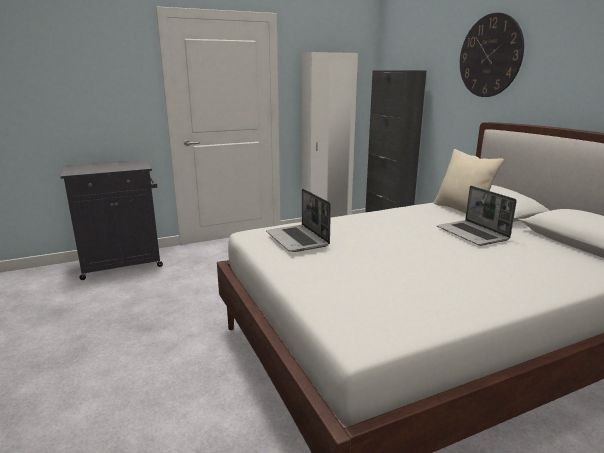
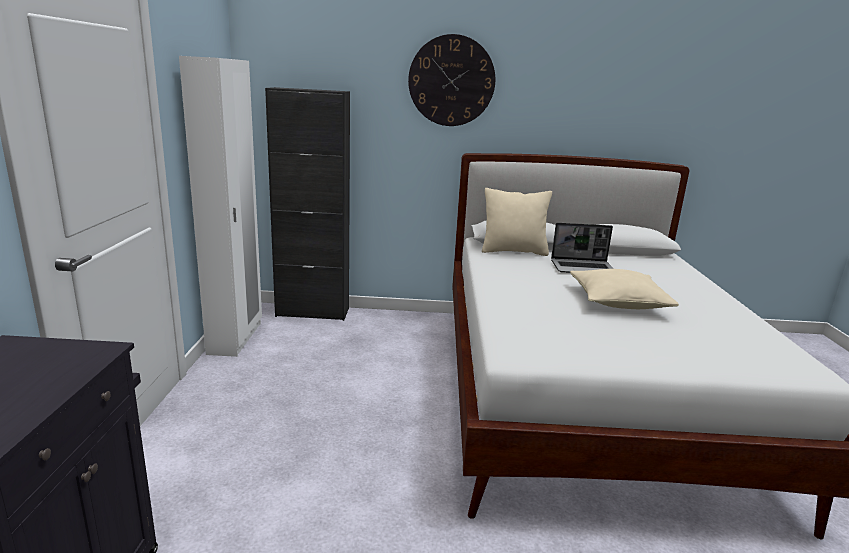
camera: 65 degrees left, 0 degrees up
laptop [266,188,331,252] -> none
none -> beige pillow [570,269,679,309]

